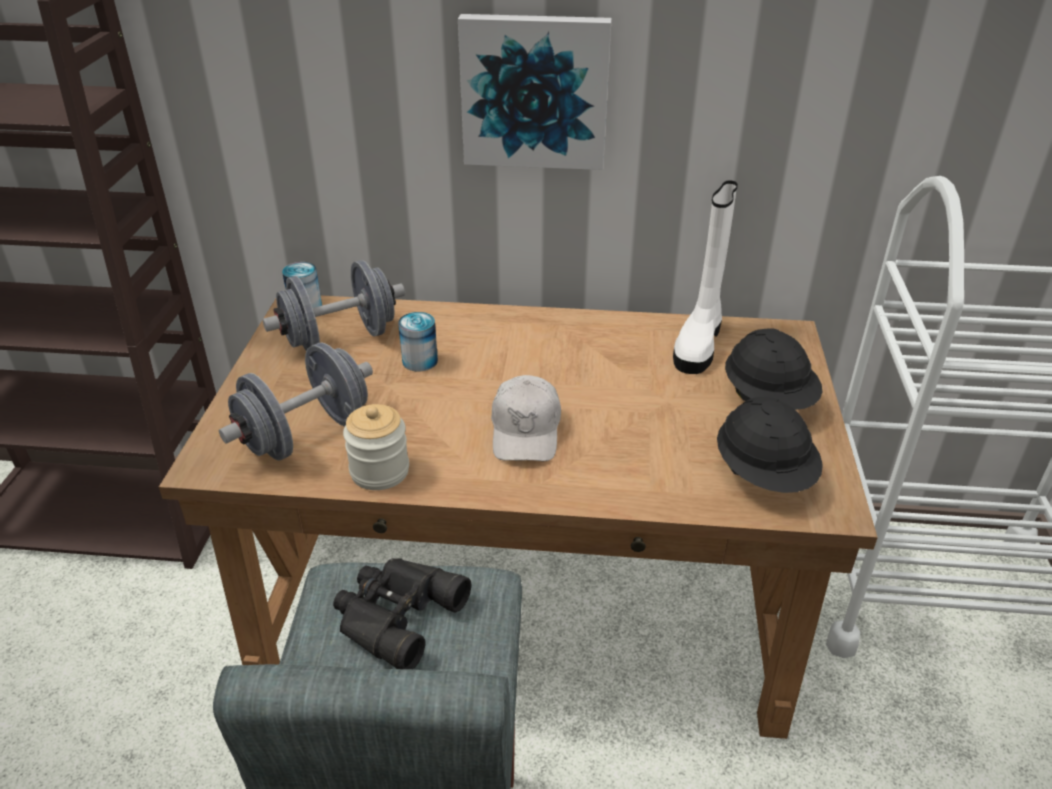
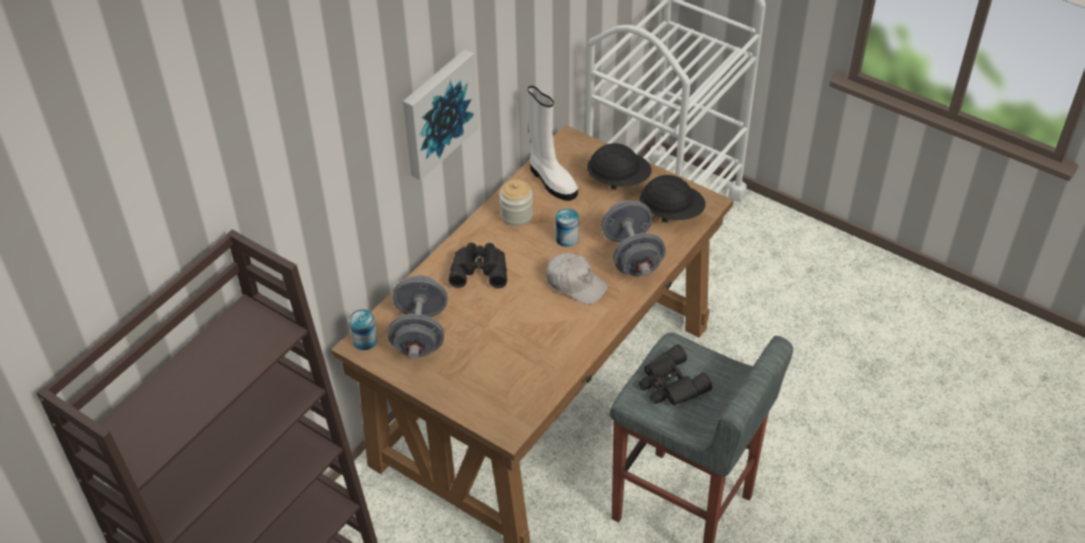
camera: 60 degrees left, 10 degrees up
grey dumbbell [219,342,373,460] -> grey dumbbell moved to [601,200,666,276]
jar [343,404,409,490] -> jar moved to [499,180,533,226]
can [398,312,438,372] -> can moved to [555,208,579,247]
none -> black binoculars [448,243,507,288]

